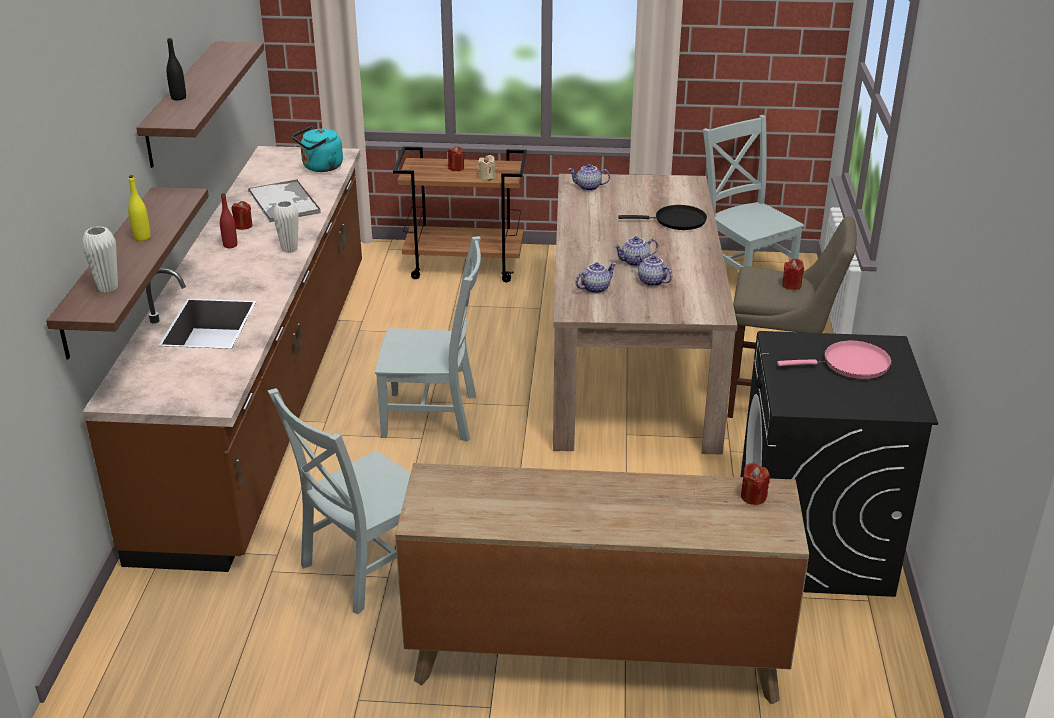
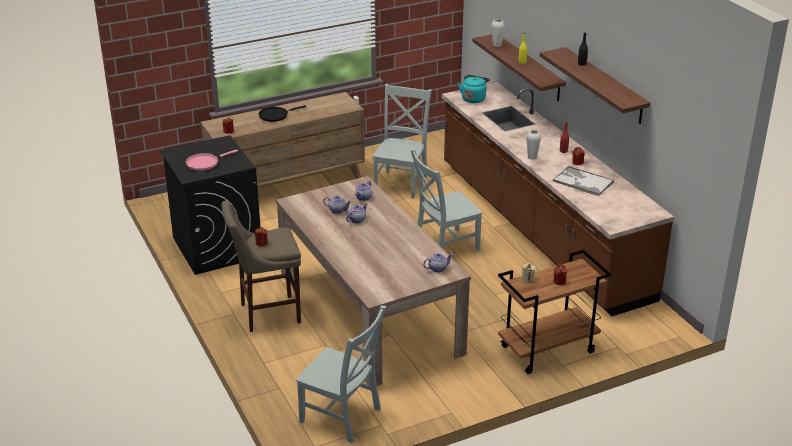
camera: 150 degrees right, 0 degrees up
turquoise kettle [292,126,343,172] -> turquoise kettle moved to [457,75,490,103]
black frying pan [618,205,707,230] -> black frying pan moved to [259,105,306,122]

